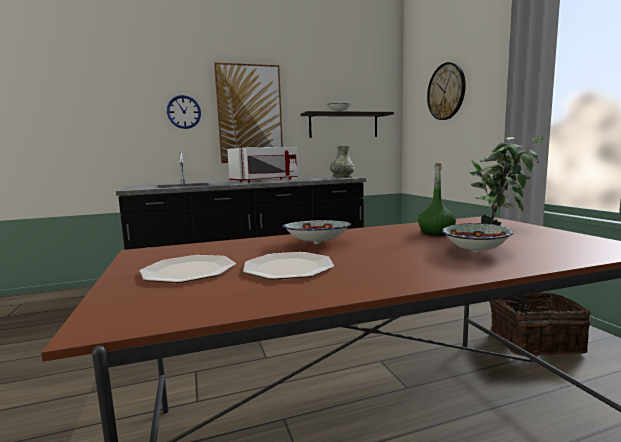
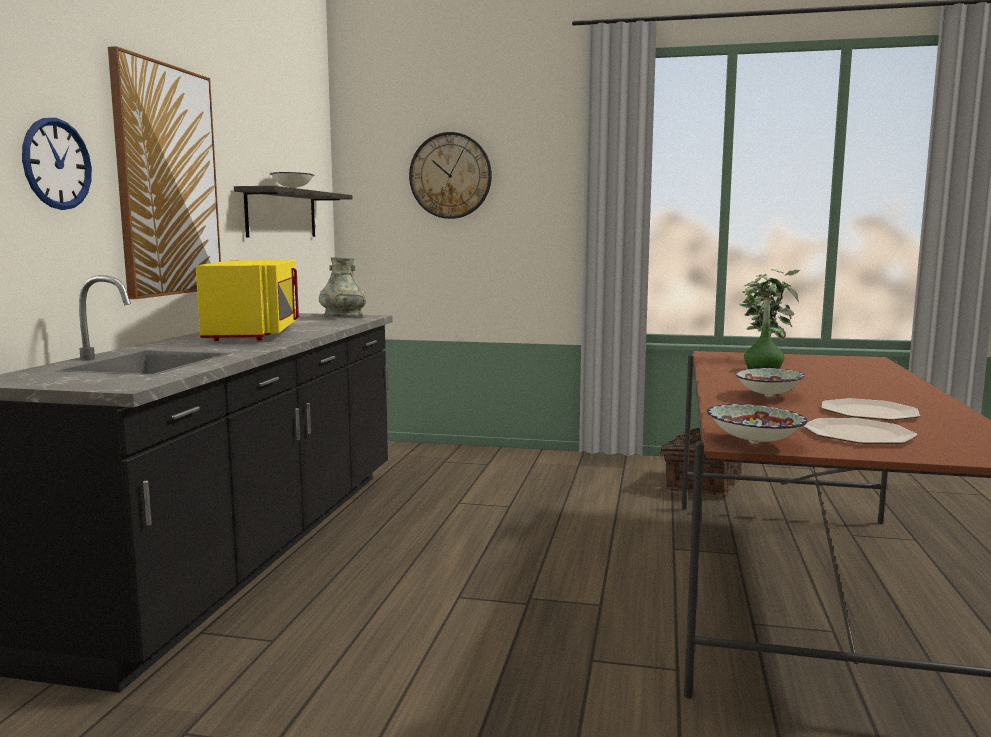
camera: 60 degrees left, 0 degrees up
white microwave [227,147,298,183] -> yellow microwave [196,260,299,341]
bowl [442,223,514,253] -> bowl moved to [707,404,808,444]

